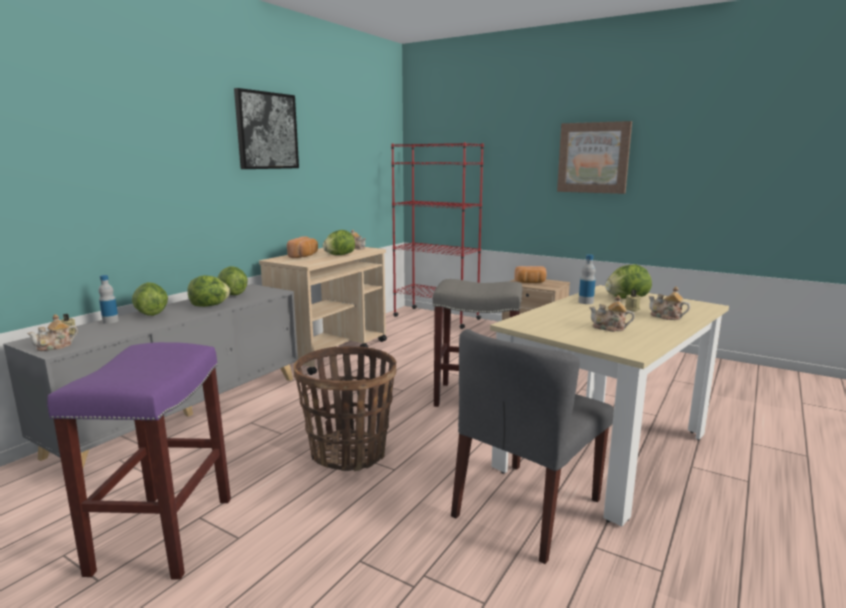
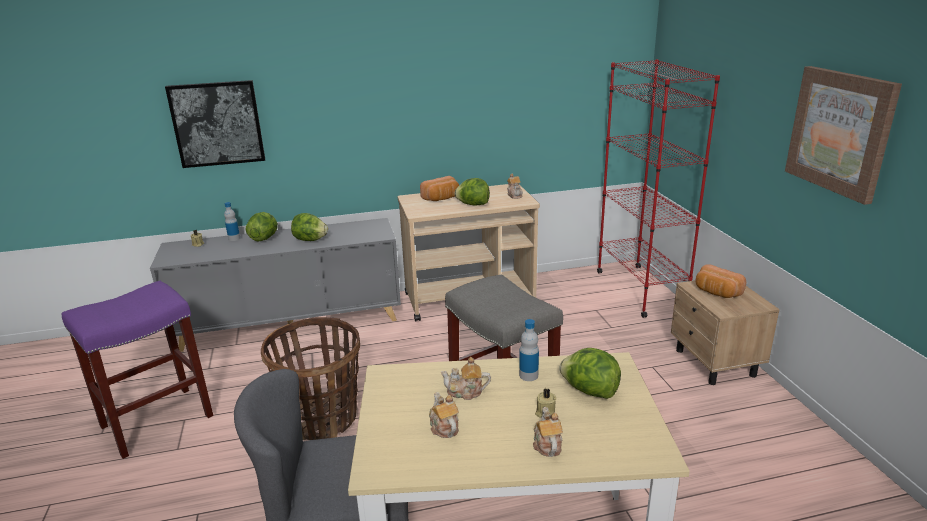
camera: 45 degrees right, 10 degrees up
teapot [27,314,78,351] -> teapot moved to [441,357,491,400]
lettuce [217,266,248,295] -> none
picture [234,88,299,169] -> picture moved to [165,80,265,168]

